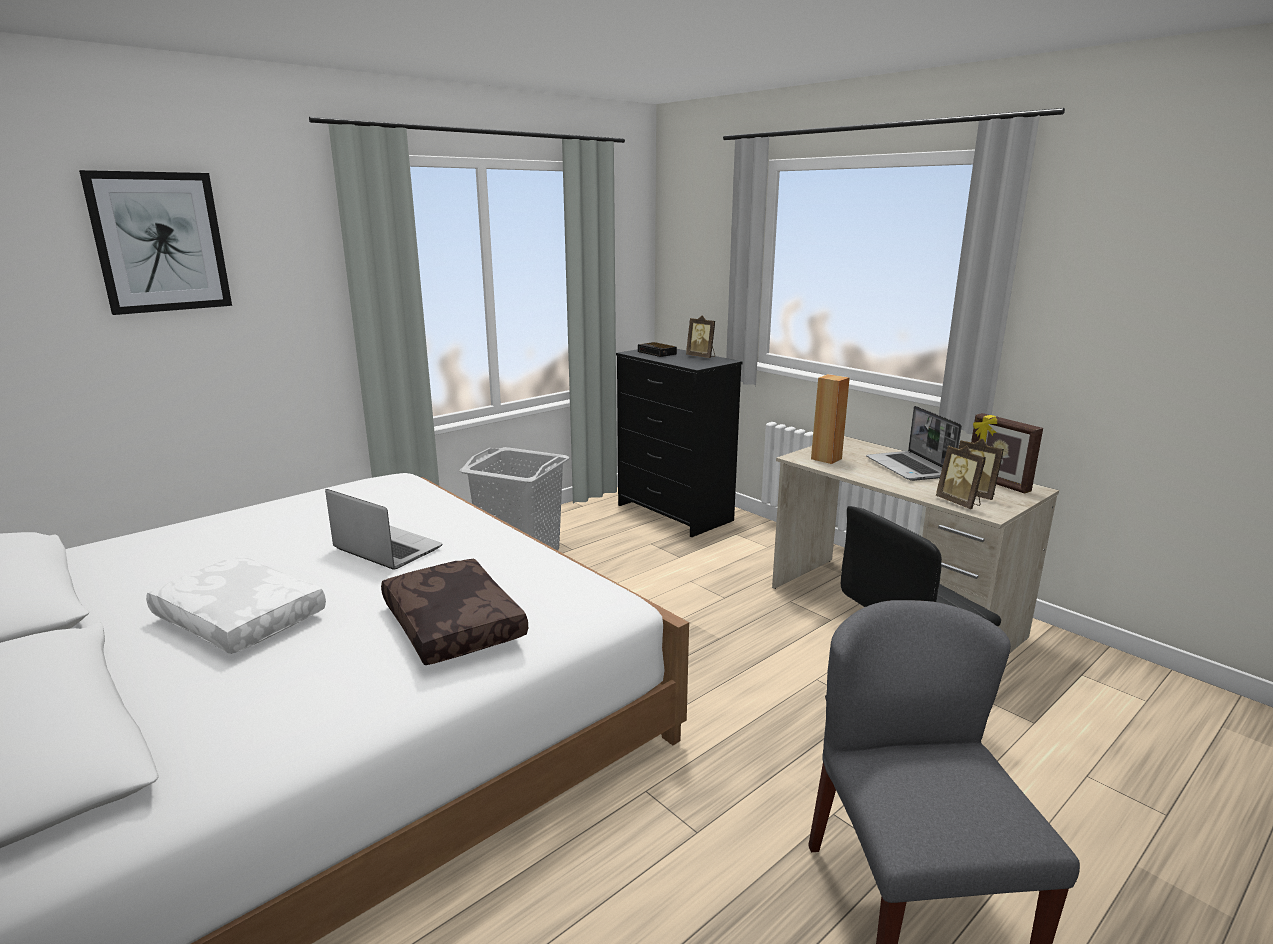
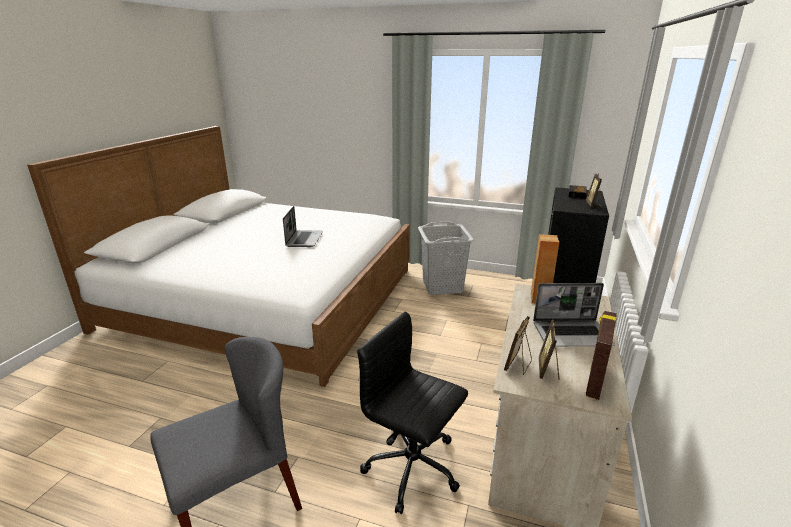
camera: 60 degrees right, 5 degrees up
picture [79,170,232,315] -> none
white pillow [146,556,326,654] -> none
brown pillow [381,559,528,665] -> none
laptop [866,406,962,481] -> laptop turned 135 degrees counterclockwise [533,283,615,346]

